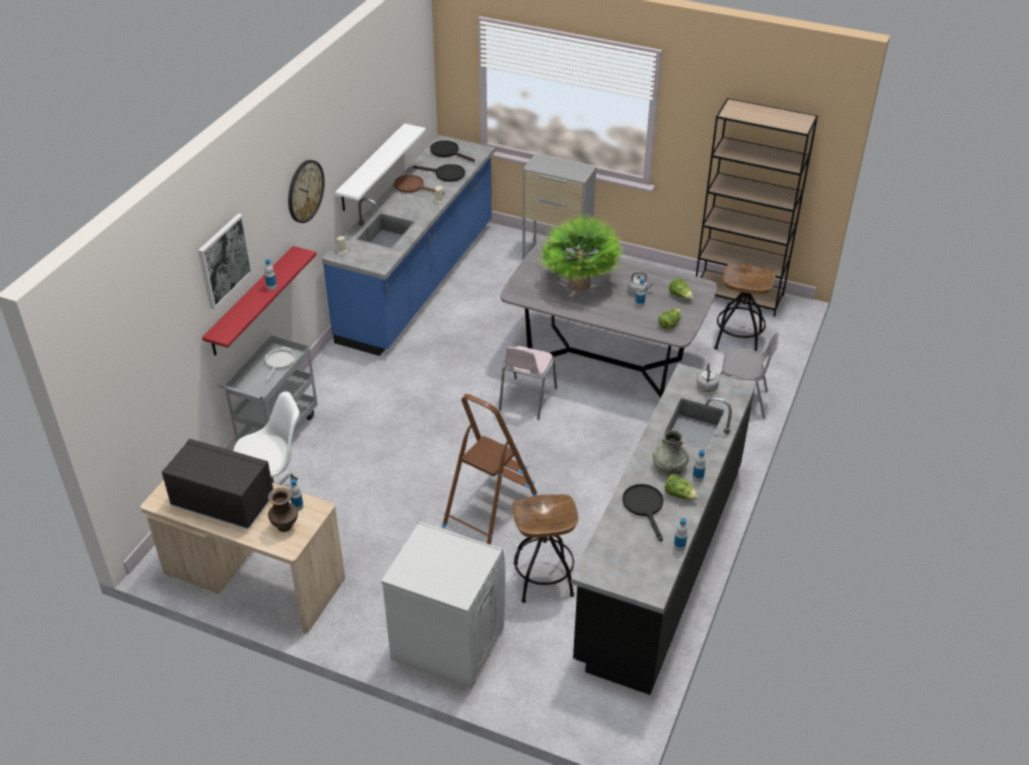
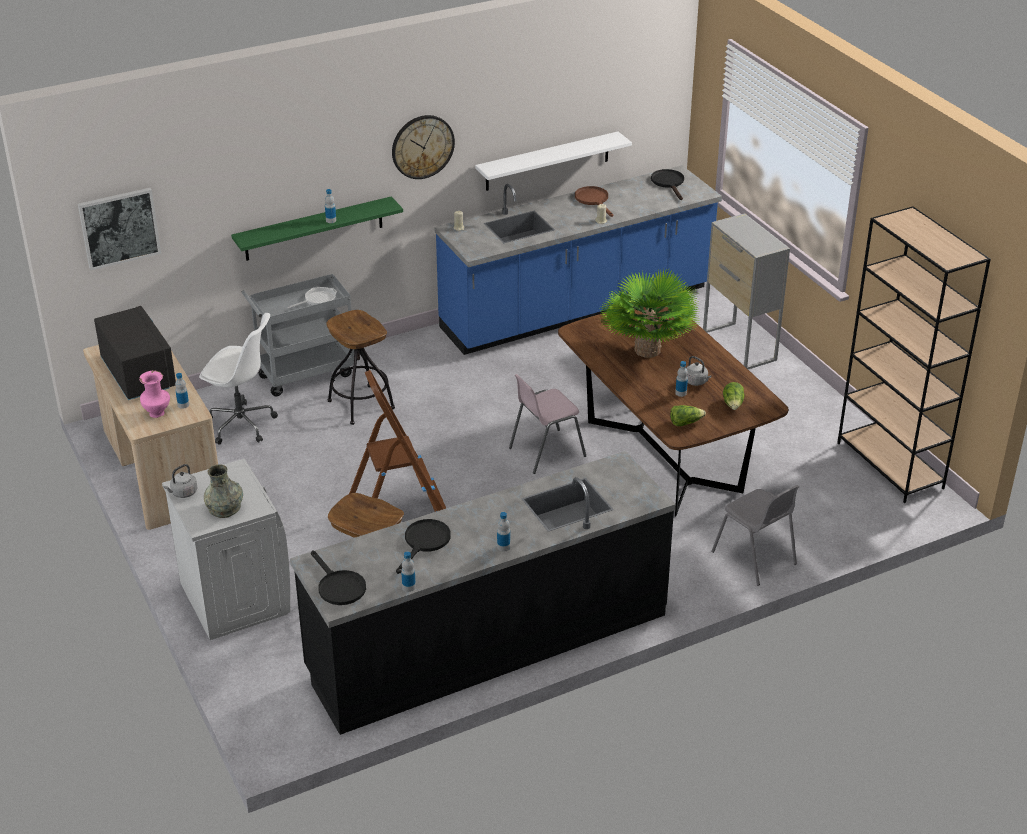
camera: 40 degrees right, 5 degrees down
picture [198,213,253,310] -> picture moved to [78,188,161,270]
red shelf [202,246,317,356] -> green shelf [231,196,403,261]
brown vase [268,487,298,532] -> pink vase [139,371,170,418]
black frying pan [413,164,465,182] -> black frying pan moved to [311,550,366,605]
grey dining table [501,241,717,398] -> brown dining table [558,307,788,516]
grey vase [652,430,689,477] -> grey vase moved to [204,464,243,518]
lettuce [665,474,698,500] -> none
grey kettle [696,363,719,392] -> grey kettle moved to [163,464,198,498]
brown stool [714,264,775,351] -> brown stool moved to [326,310,395,425]

